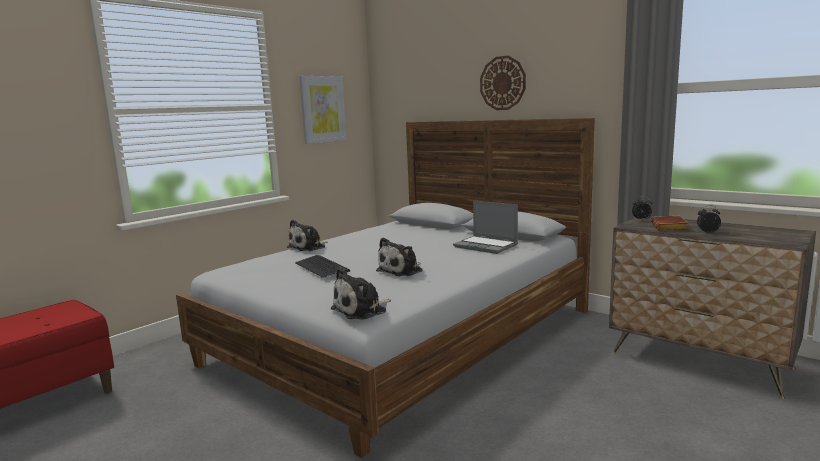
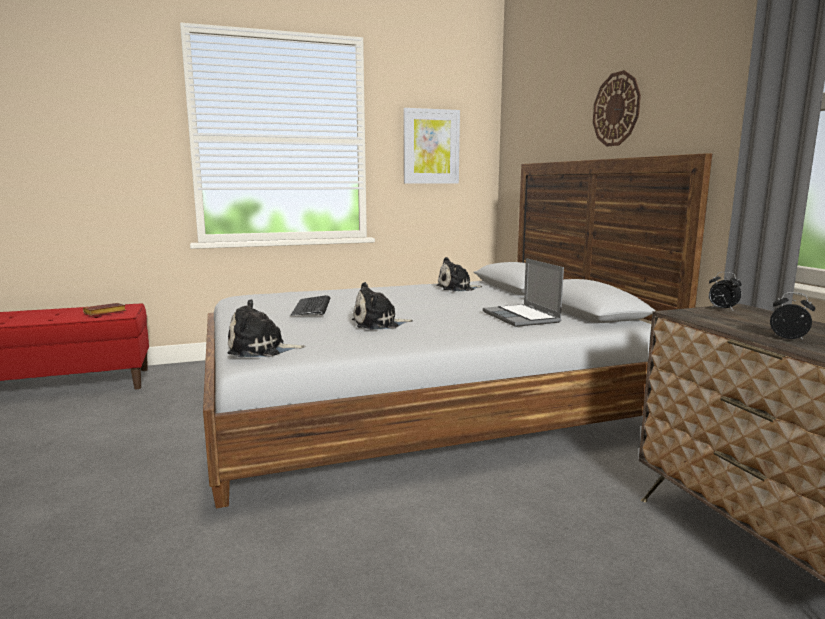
camera: 30 degrees right, 0 degrees up
plush toy [287,220,327,251] -> plush toy moved to [436,257,482,292]
brown book [651,216,688,230] -> brown book moved to [83,303,126,316]

